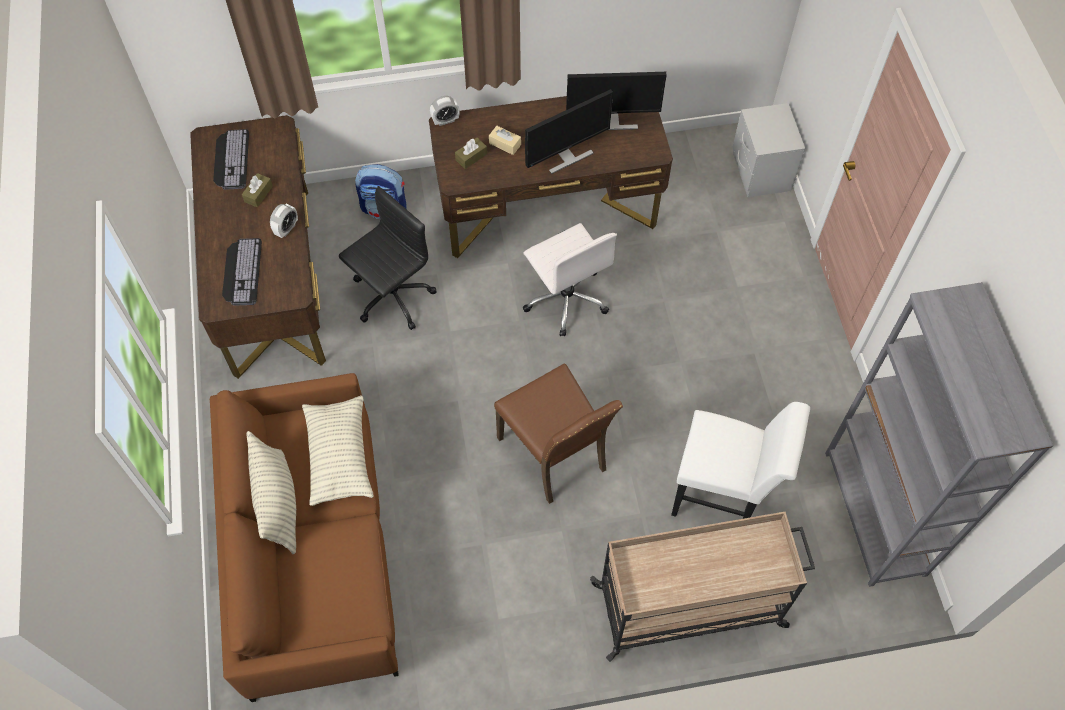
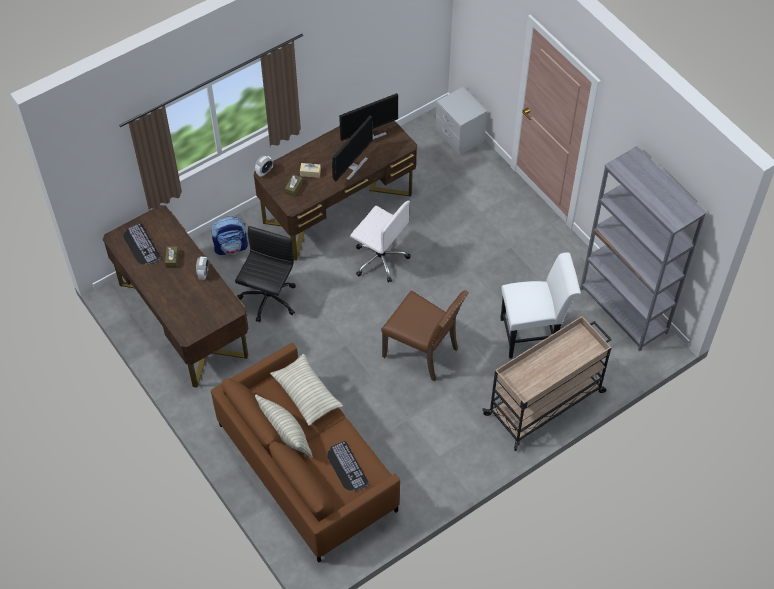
camera: 25 degrees left, 5 degrees down
keyboard [222,238,262,306] -> keyboard moved to [327,441,369,491]

